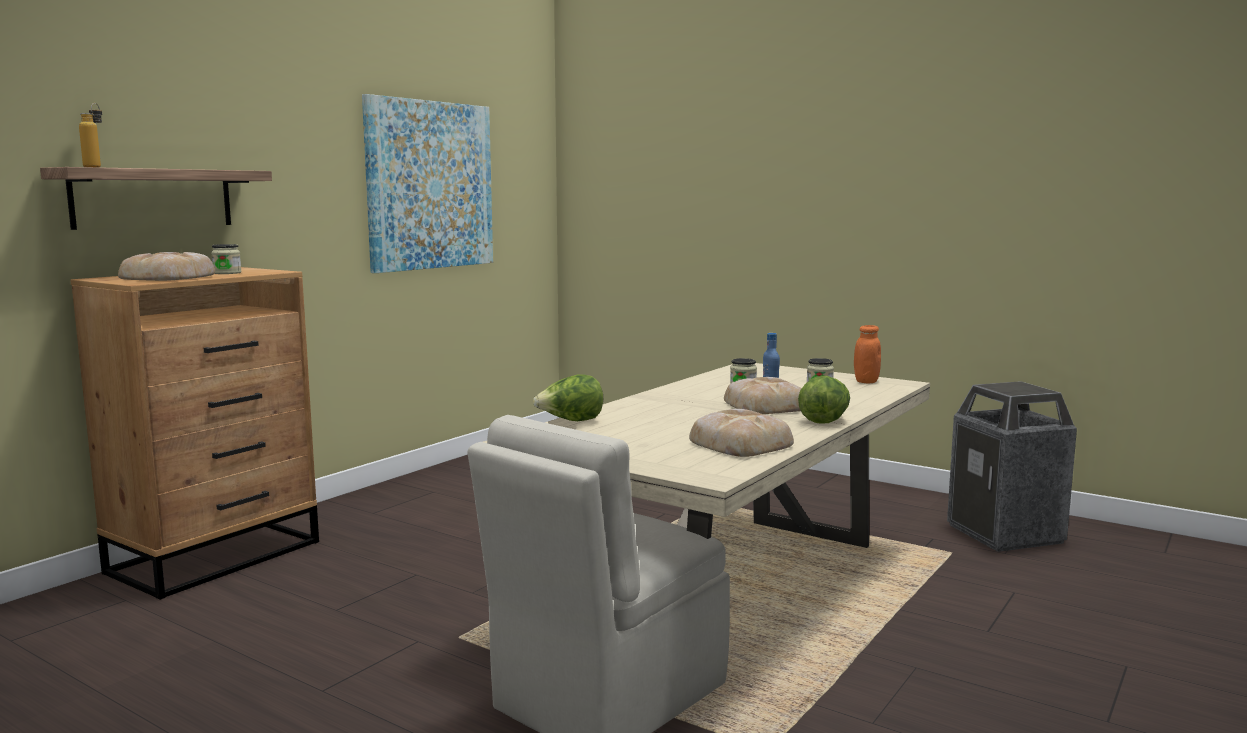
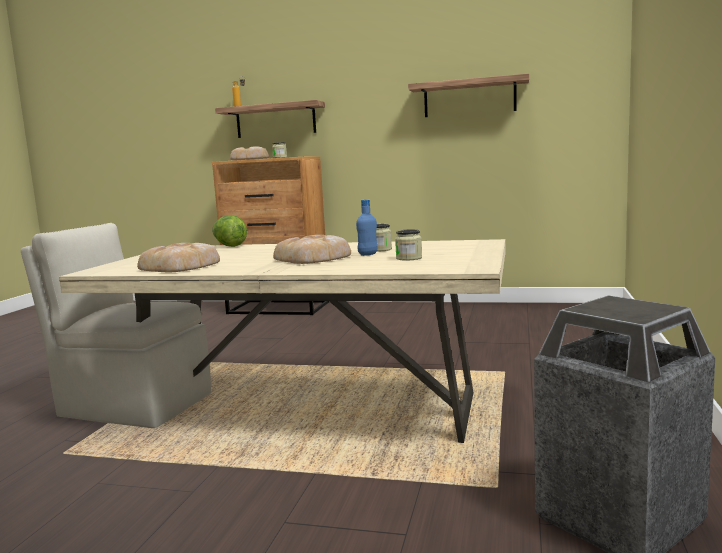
camera: 70 degrees right, 0 degrees up
picture [362,94,493,273] -> shelf [408,74,529,117]
lettuce [798,376,850,423] -> none
orange jar [854,325,881,383] -> none

